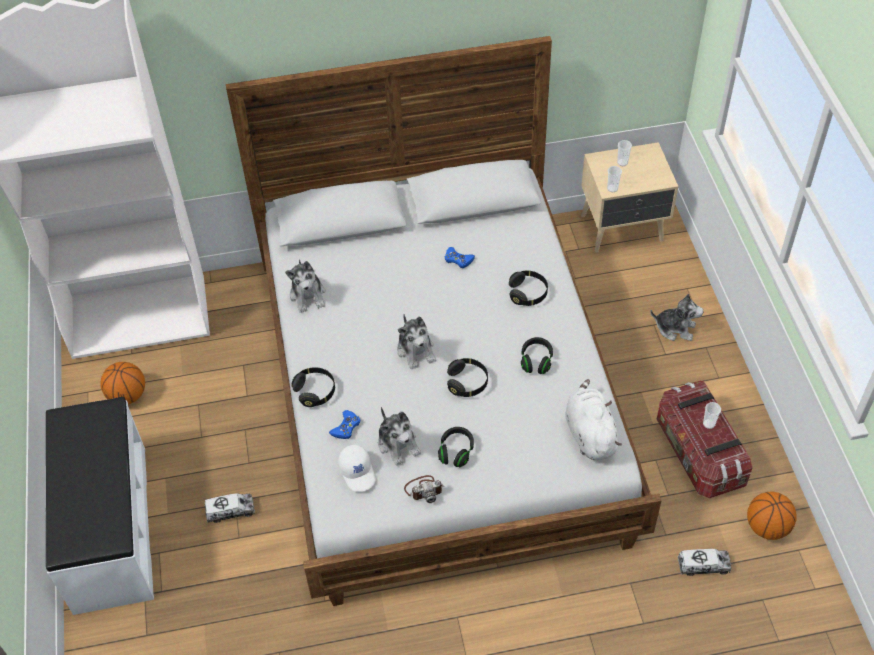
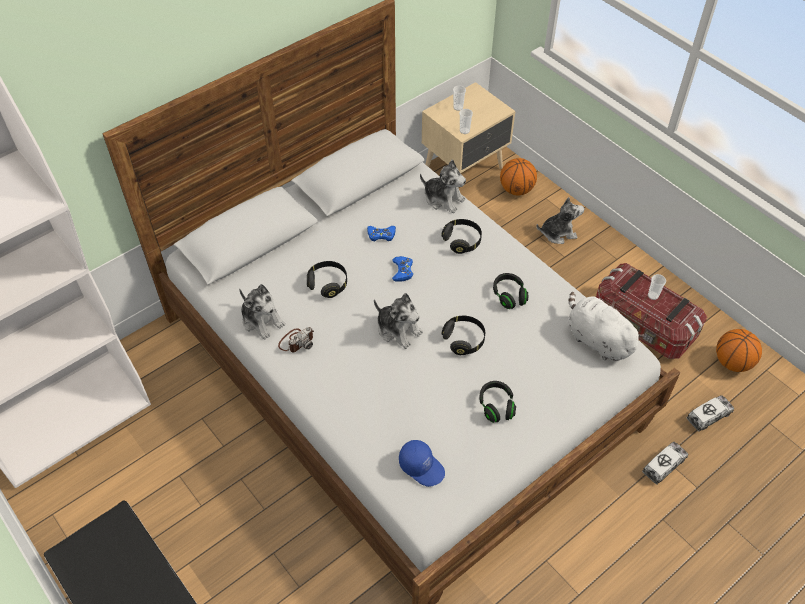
camera: 30 degrees left, 0 degrees up
basketball [100,362,145,404] -> basketball moved to [500,158,537,196]
toy truck [205,493,255,523] -> toy truck moved to [642,442,688,485]
black headphones [292,367,335,407] -> black headphones moved to [307,261,347,298]
blue game controller [329,410,360,439] -> blue game controller moved to [392,256,413,282]
white cap [338,445,375,492] -> blue cap [399,440,445,487]
plush toy [378,407,421,466] -> plush toy moved to [420,160,466,213]
camera [404,475,445,503] -> camera moved to [278,327,314,353]

